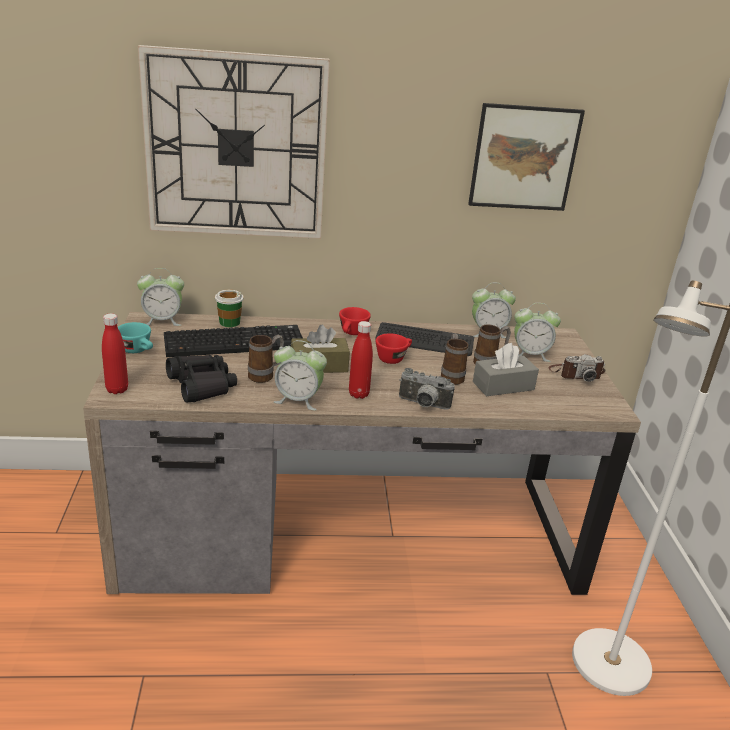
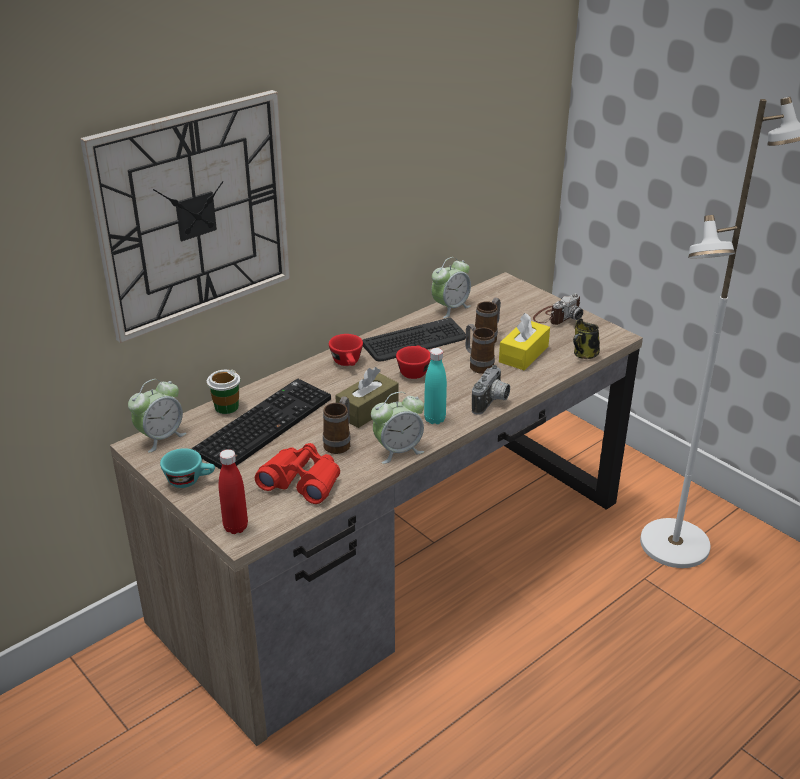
camera: 35 degrees left, 5 degrees up
black binoculars [166,355,237,403] -> red binoculars [255,443,340,504]
red bottle [349,321,373,399] -> turquoise bottle [424,348,447,424]
camera [399,368,455,410] -> camera turned 45 degrees counterclockwise [472,365,510,415]
picture [468,103,585,211] -> none
grey tissue box [473,343,539,396] -> yellow tissue box [499,313,550,370]
alarm clock [514,303,561,362] -> none
none -> mug [573,318,600,359]

